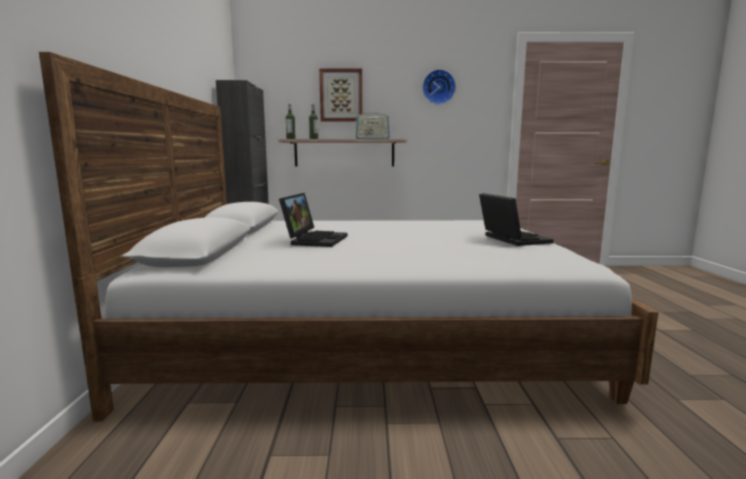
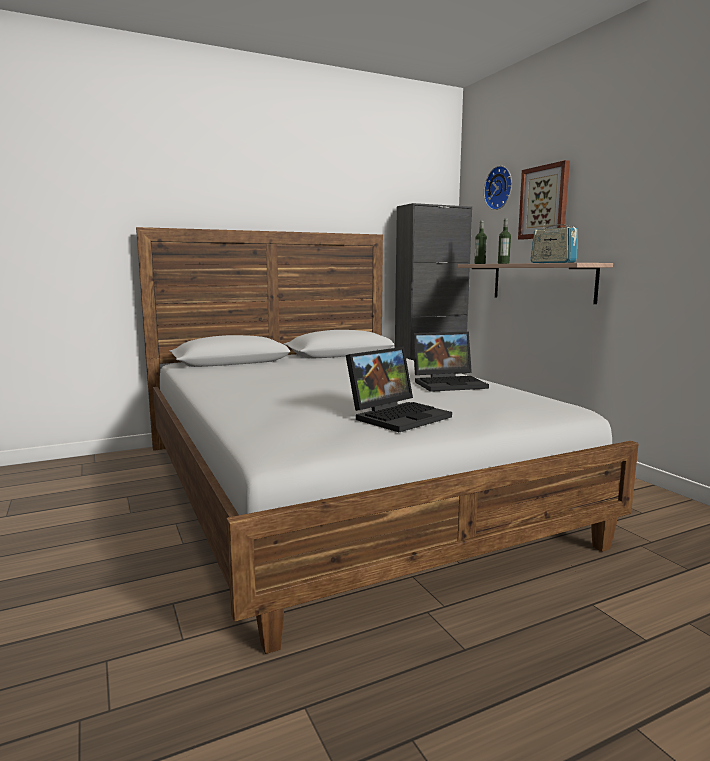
camera: 65 degrees right, 0 degrees up
laptop [279,193,347,247] -> laptop moved to [412,332,489,392]
wall clock [422,69,456,105] -> wall clock moved to [484,166,512,210]

